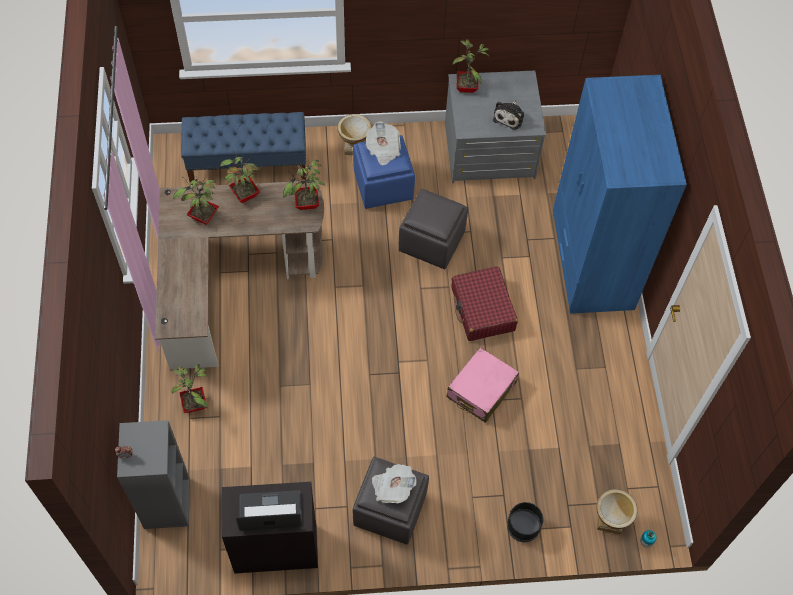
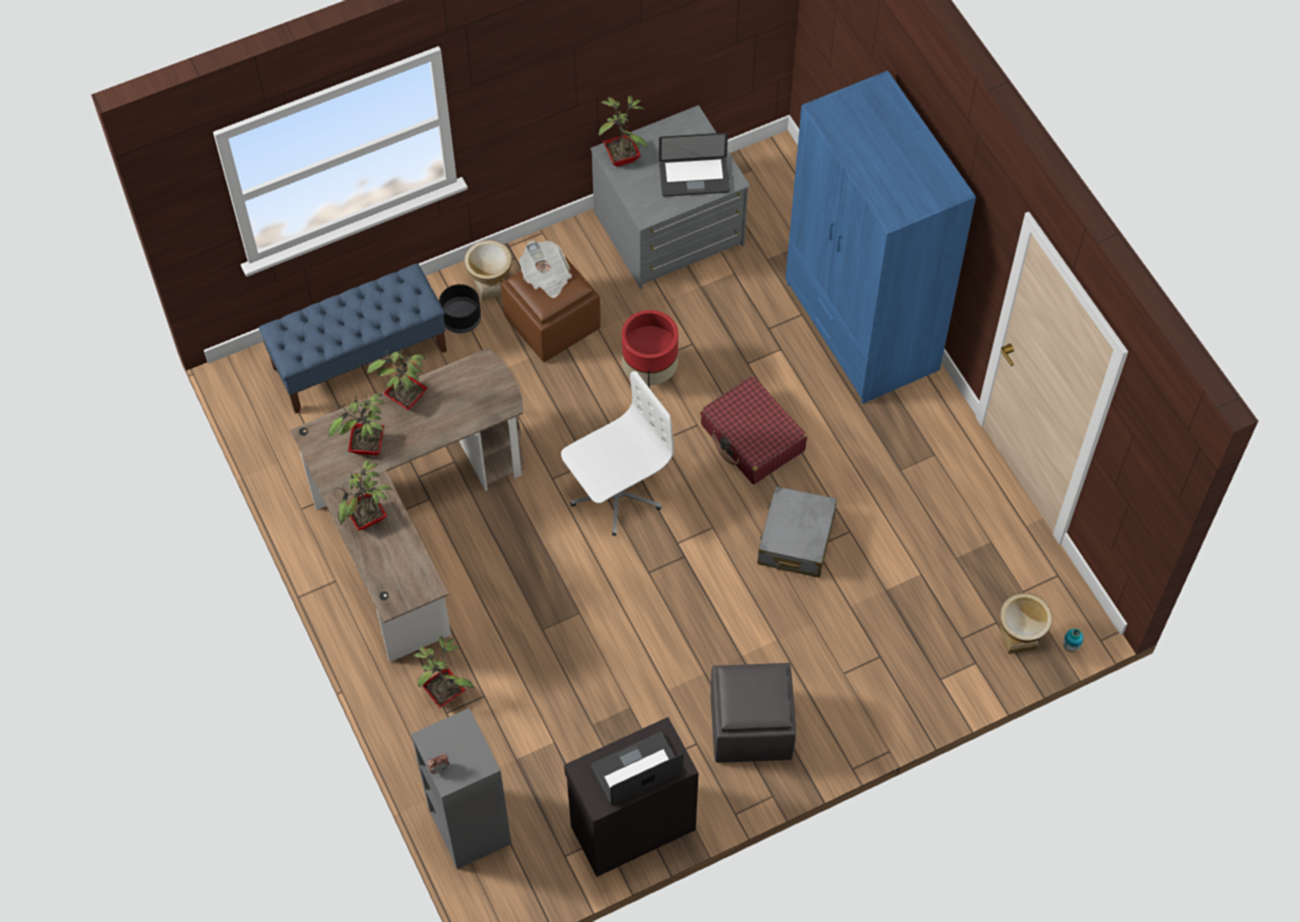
camera: 20 degrees left, 0 degrees up
potted plant [283,160,325,210] -> potted plant moved to [336,458,393,530]
blue ottoman [353,135,415,209] -> brown ottoman [501,255,600,362]
newspaper [372,464,417,503] -> none
grey ottoman [399,189,468,269] -> red planter [622,310,678,387]
pink suitcase [446,347,519,423] -> grey suitcase [758,486,837,578]
plush toy [493,101,524,130] -> laptop [659,133,730,197]
black planter [507,502,543,542] -> black planter moved to [439,284,481,333]
none -> white office chair [561,371,674,536]

